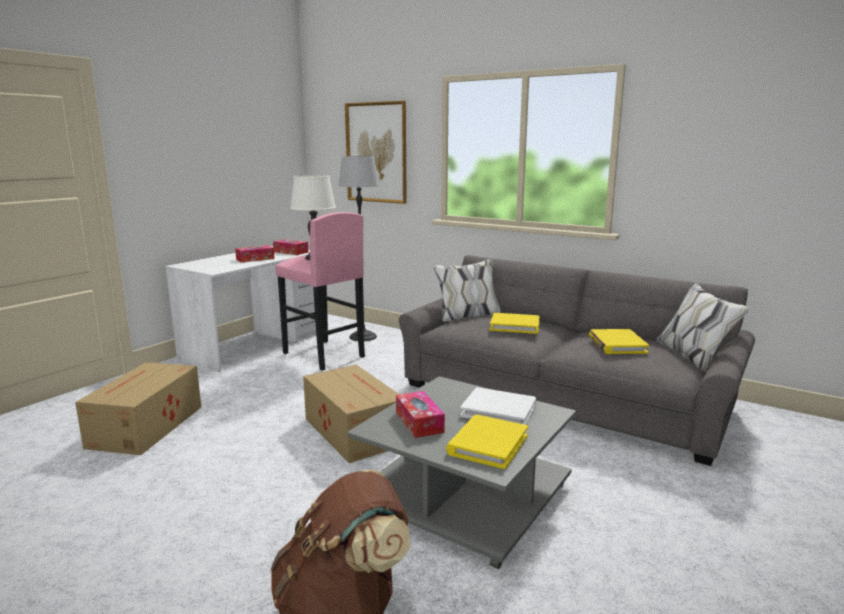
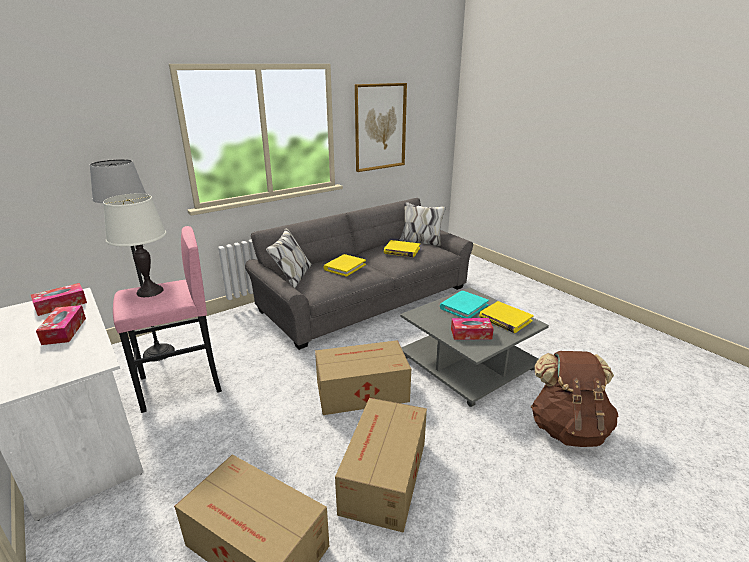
camera: 70 degrees left, 10 degrees up
picture [345,101,407,204] -> picture moved to [355,83,407,172]
white book [460,387,536,425] -> turquoise book [440,291,489,318]
none -> cardboard box [335,398,427,533]

